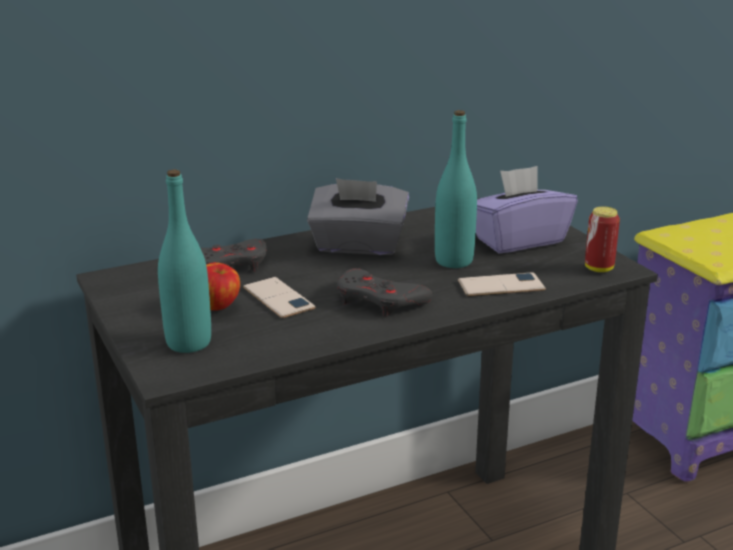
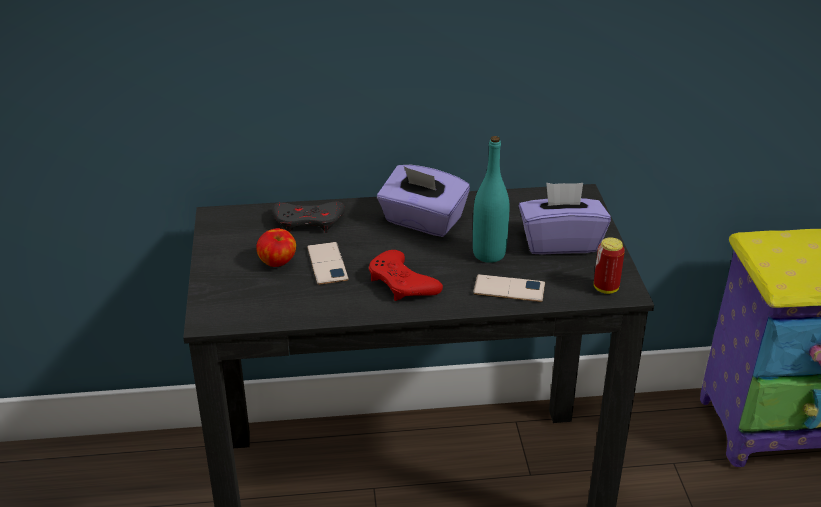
camera: 20 degrees right, 10 degrees up
turquoise bottle [158,169,211,353] -> none
grey tissue box [307,178,409,255] -> purple tissue box [377,165,470,237]
grey game controller [337,268,432,317] -> red game controller [369,250,443,301]

